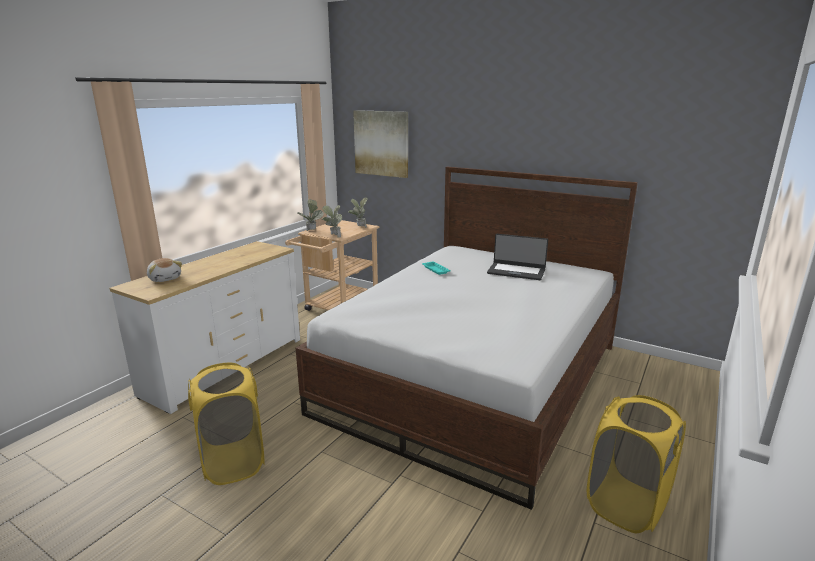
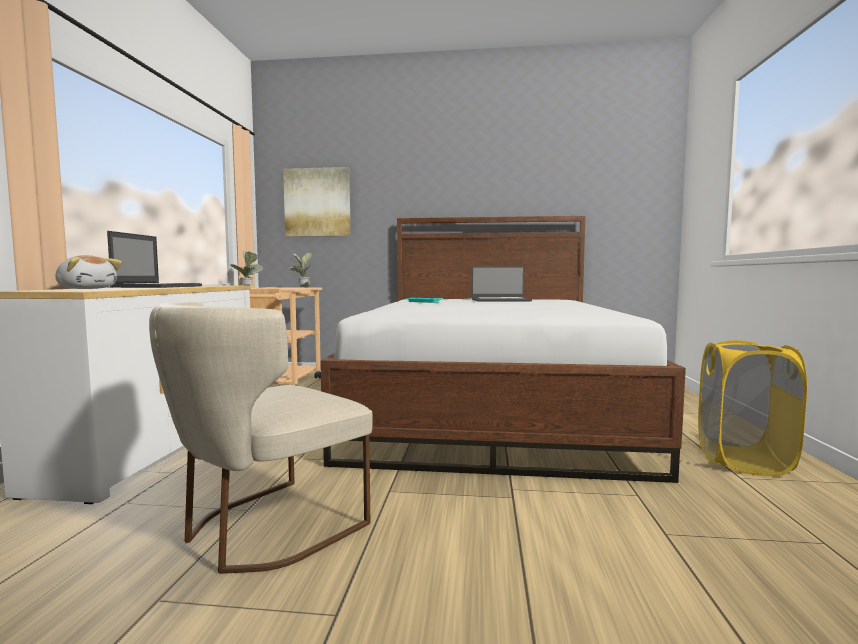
camera: 25 degrees left, 15 degrees down
yellow laundry basket [188,363,265,485] -> beige chair [149,302,373,574]
potted plant [322,205,342,238] -> none
none -> laptop [107,231,202,288]

